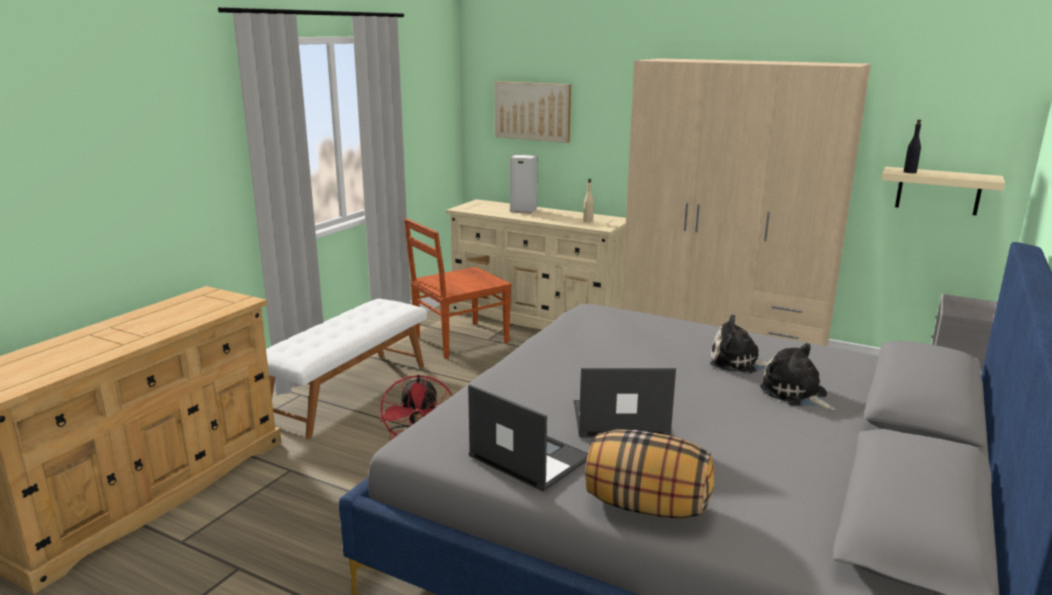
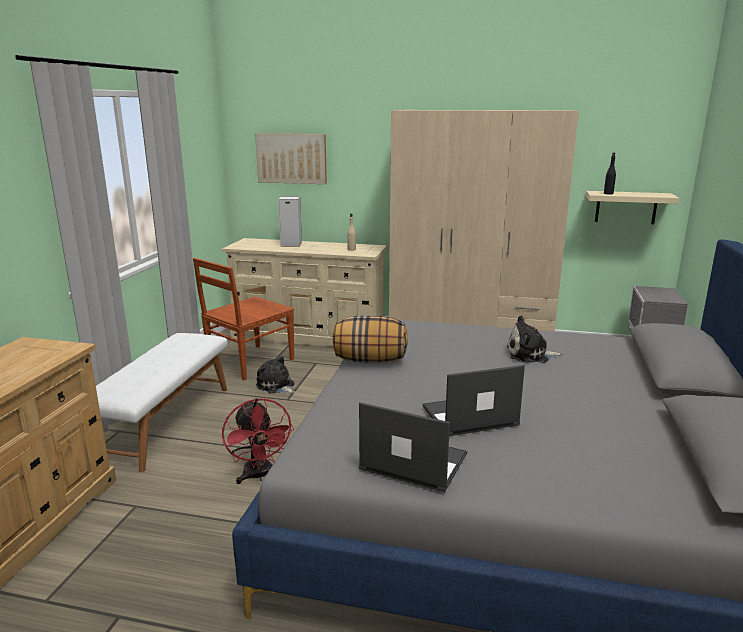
camera: 15 degrees left, 0 degrees up
pillow [585,429,714,519] -> pillow moved to [333,316,408,363]
plush toy [760,343,836,410] -> plush toy moved to [256,356,296,394]

